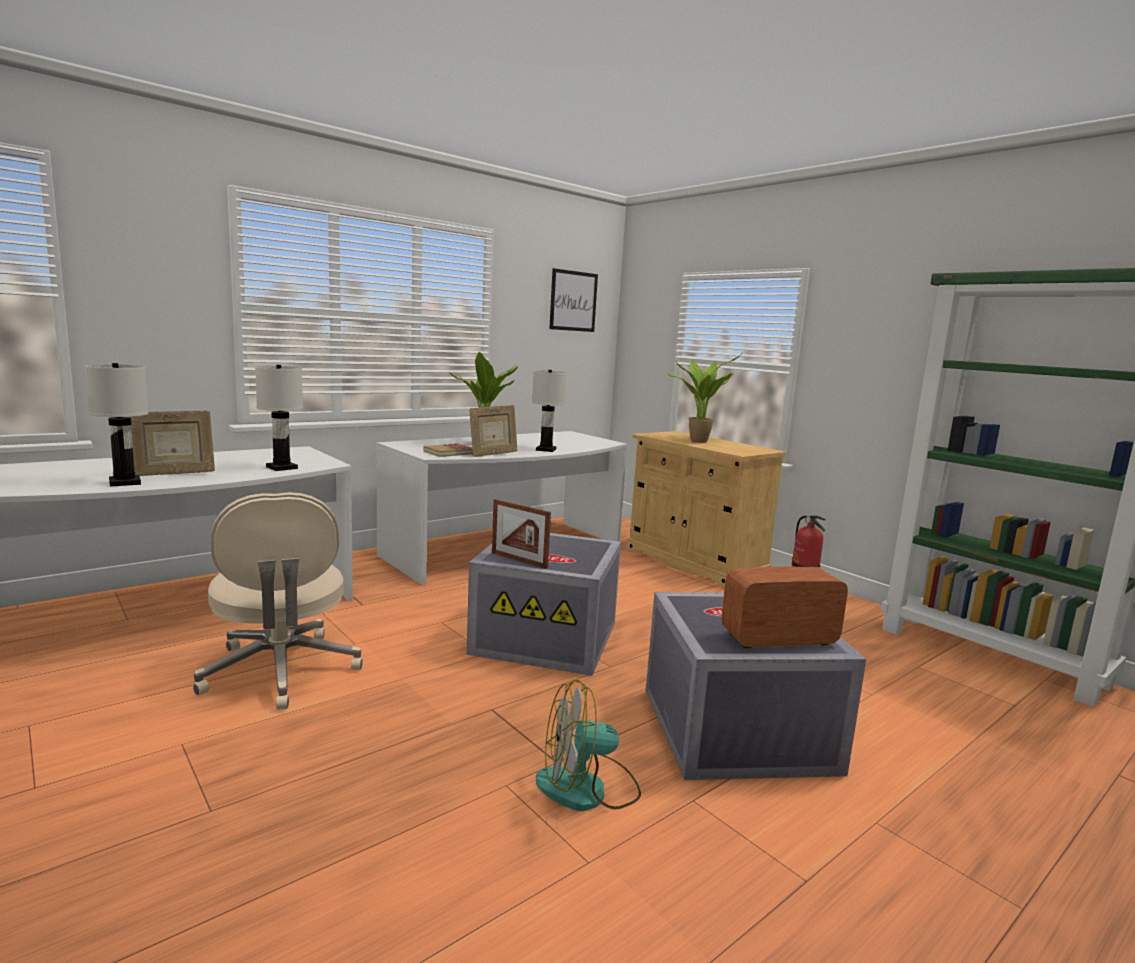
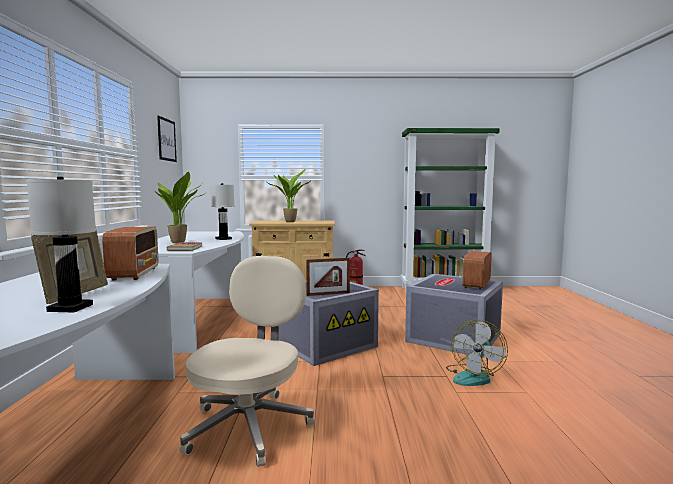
camera: 50 degrees left, 5 degrees down
beige office chair [193,492,363,710] -> beige office chair turned 90 degrees counterclockwise [179,256,315,467]
white table lamp [255,365,303,471] -> radio [102,227,158,281]
picture frame [469,405,518,457] -> none

